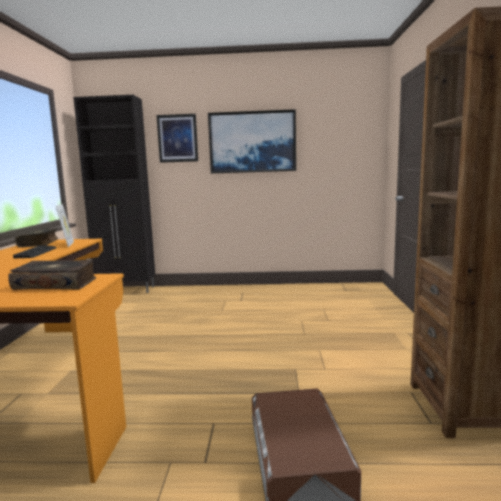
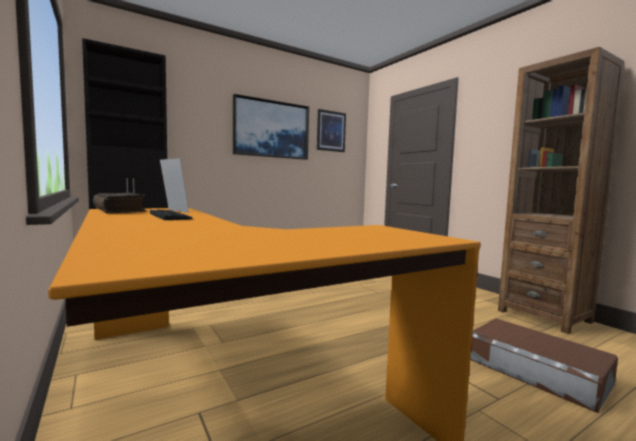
camera: 35 degrees left, 5 degrees down
book [8,259,96,290] -> none
picture [156,114,198,163] -> picture moved to [317,109,346,152]

